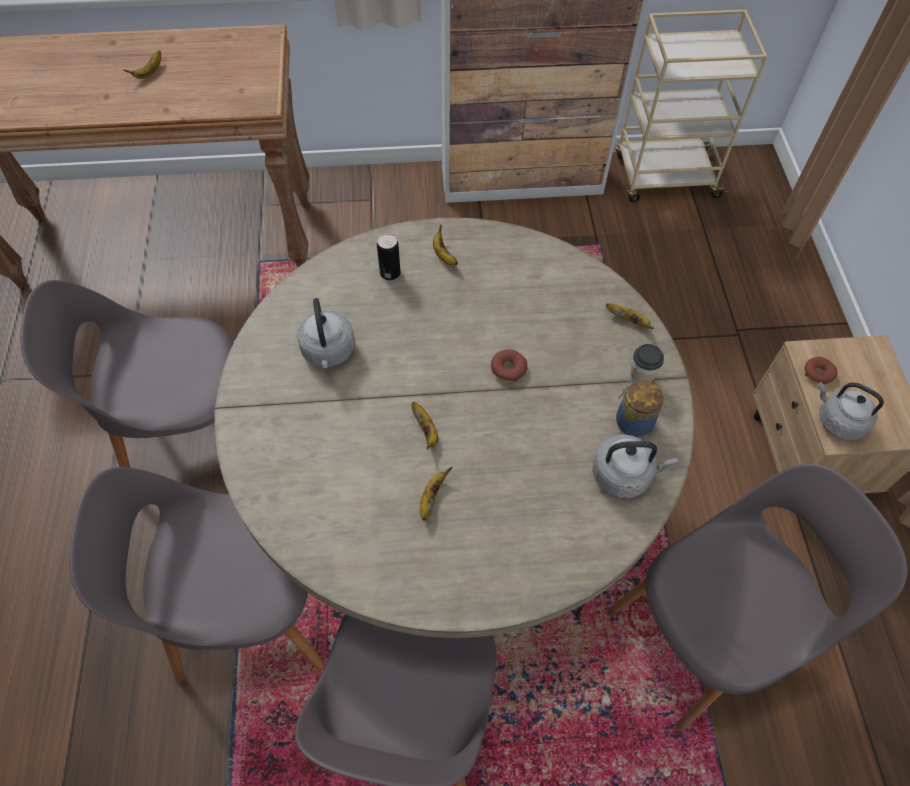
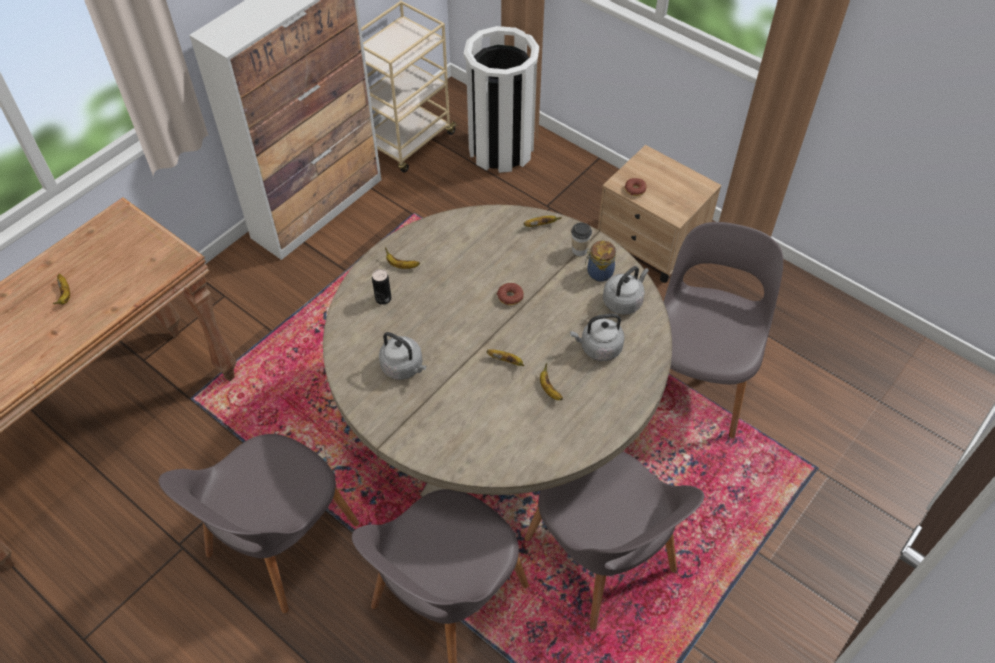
camera: 45 degrees left, 5 degrees down
grey kettle [818,381,884,440] -> grey kettle moved to [570,314,624,361]
none -> white trash can [464,26,539,173]

